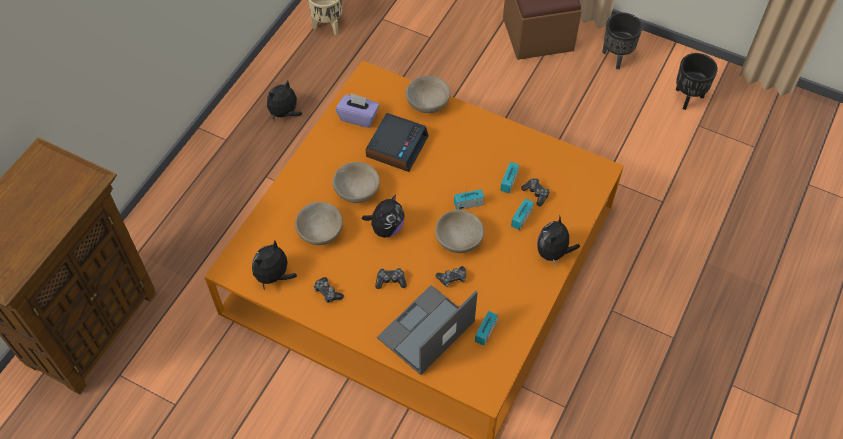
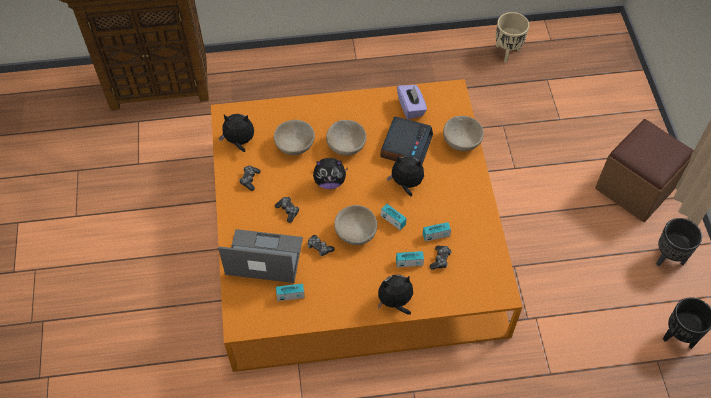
camera: 55 degrees right, 0 degrees up
plush toy [267,80,302,120] -> plush toy moved to [387,155,424,196]
alarm clock [366,113,429,172] -> alarm clock turned 60 degrees counterclockwise [380,117,433,165]

